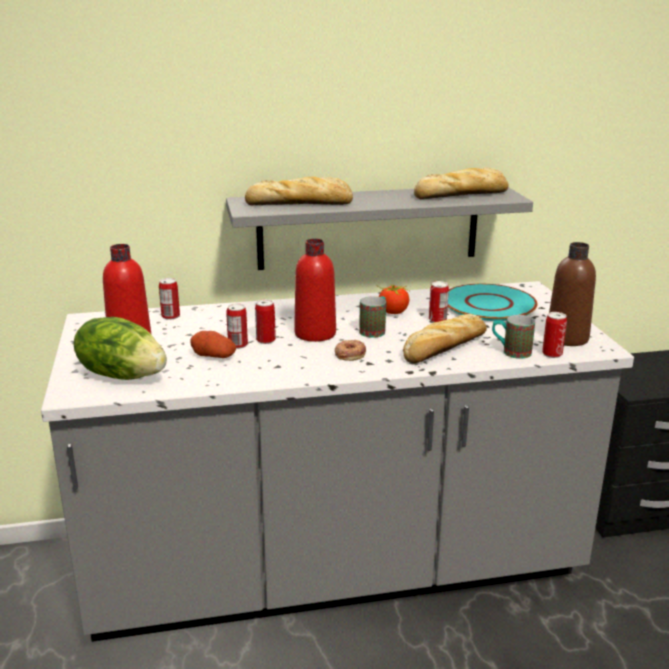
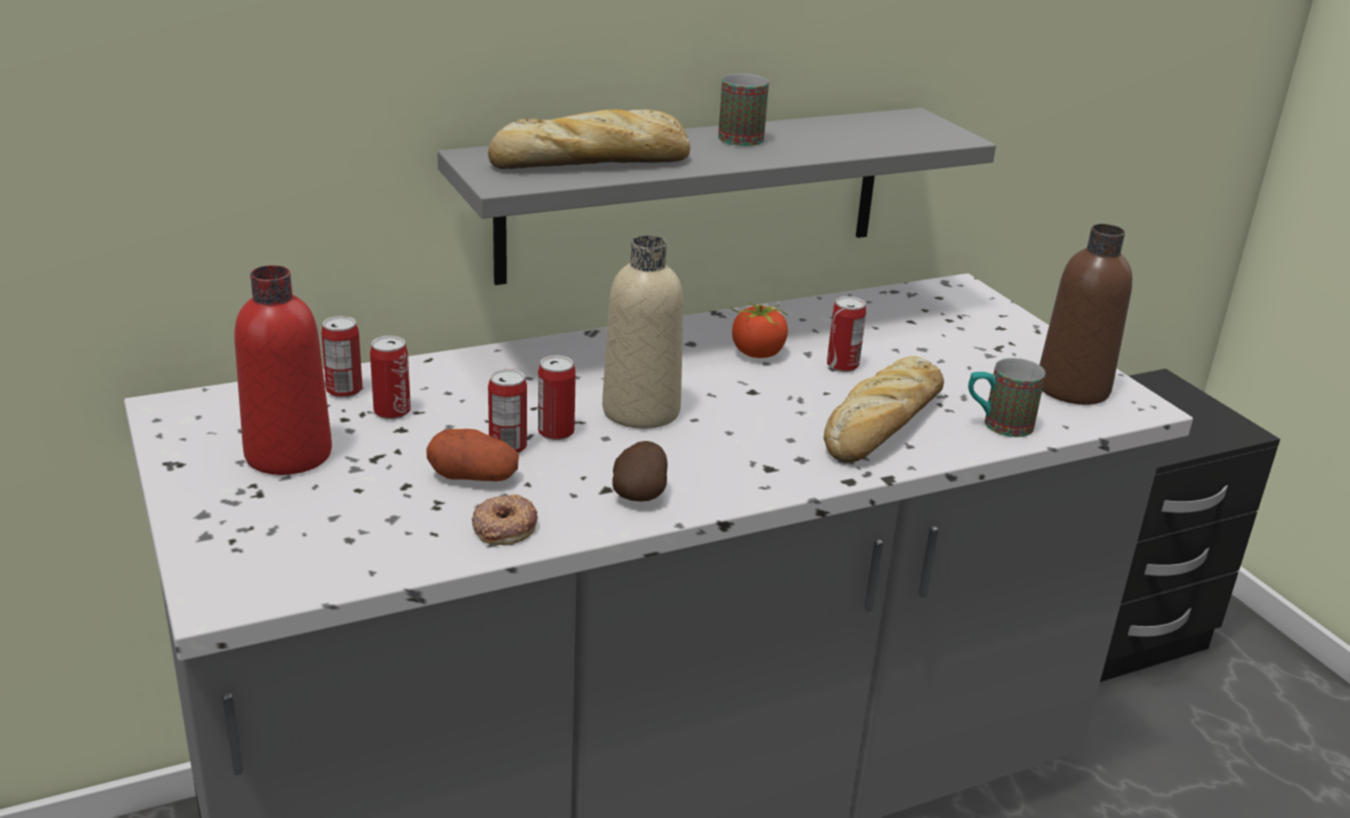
camera: 15 degrees left, 5 degrees up
lettuce [73,317,167,380] -> none
red bottle [294,239,336,342] -> beige bottle [602,235,683,429]
donut [335,340,366,361] -> donut moved to [472,494,538,545]
mug [359,296,386,338] -> mug moved to [718,73,769,146]
bread [414,168,509,199] -> none
turquoise plate [448,284,538,321] -> none
can [542,312,567,358] -> can moved to [370,336,411,420]
none -> potato [612,441,668,502]

